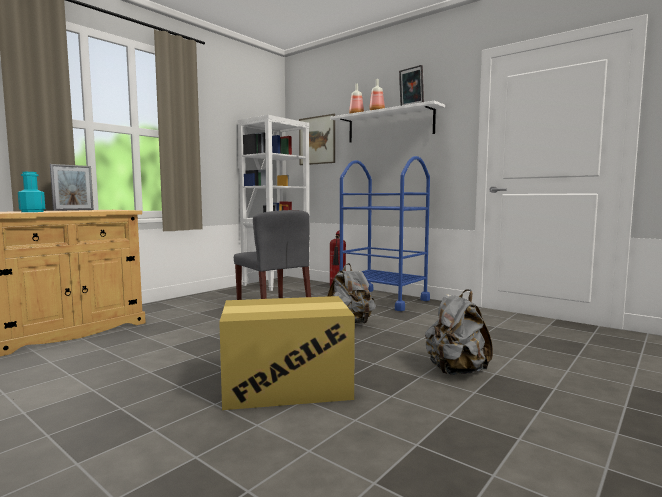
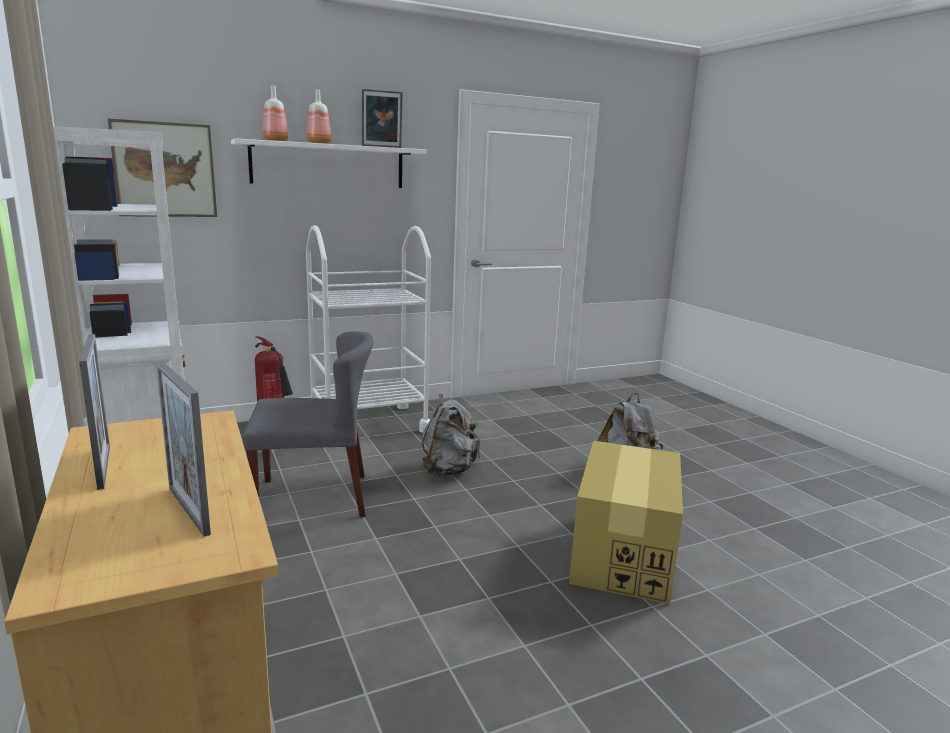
camera: 65 degrees left, 10 degrees up
turquoise bottle [18,172,45,212] -> picture frame [156,361,211,537]
blue cart [340,156,430,311] -> white cart [306,225,431,433]

